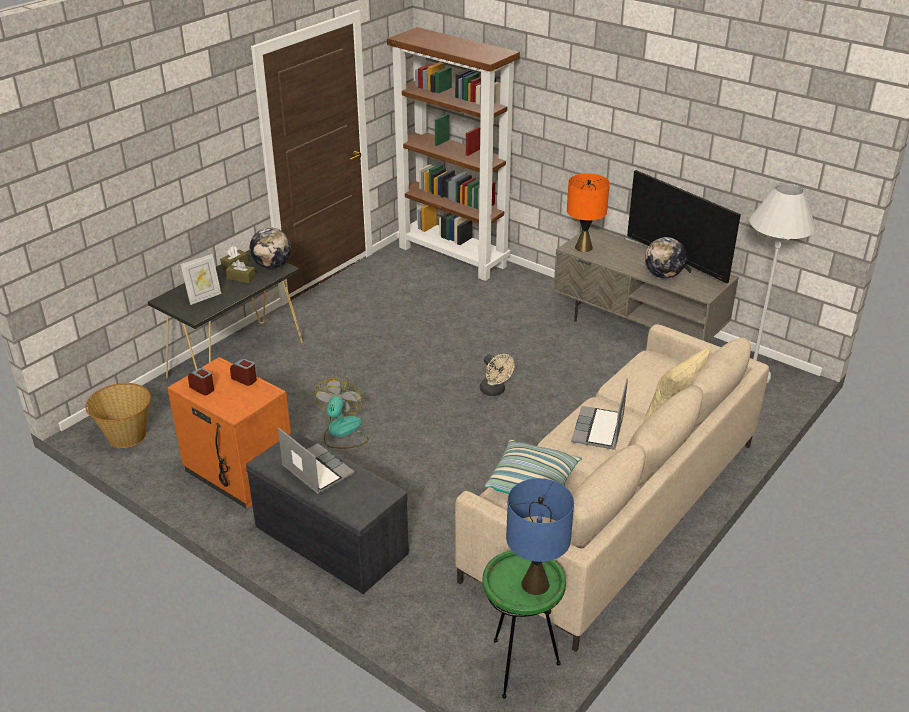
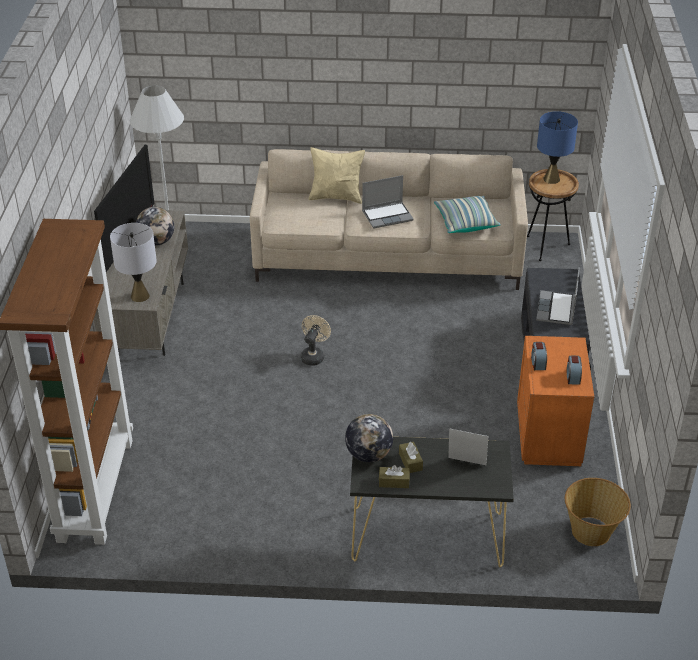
camera: 125 degrees left, 5 degrees up
fan [314,378,369,449] -> none
green side table [482,550,566,699] -> brown side table [527,169,579,261]
orange table lamp [567,173,610,252] -> grey table lamp [110,223,157,302]

